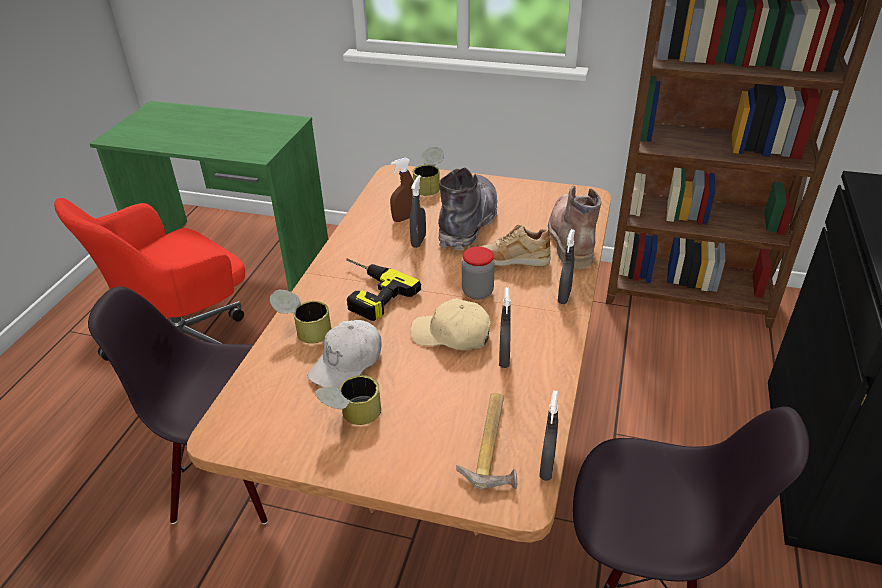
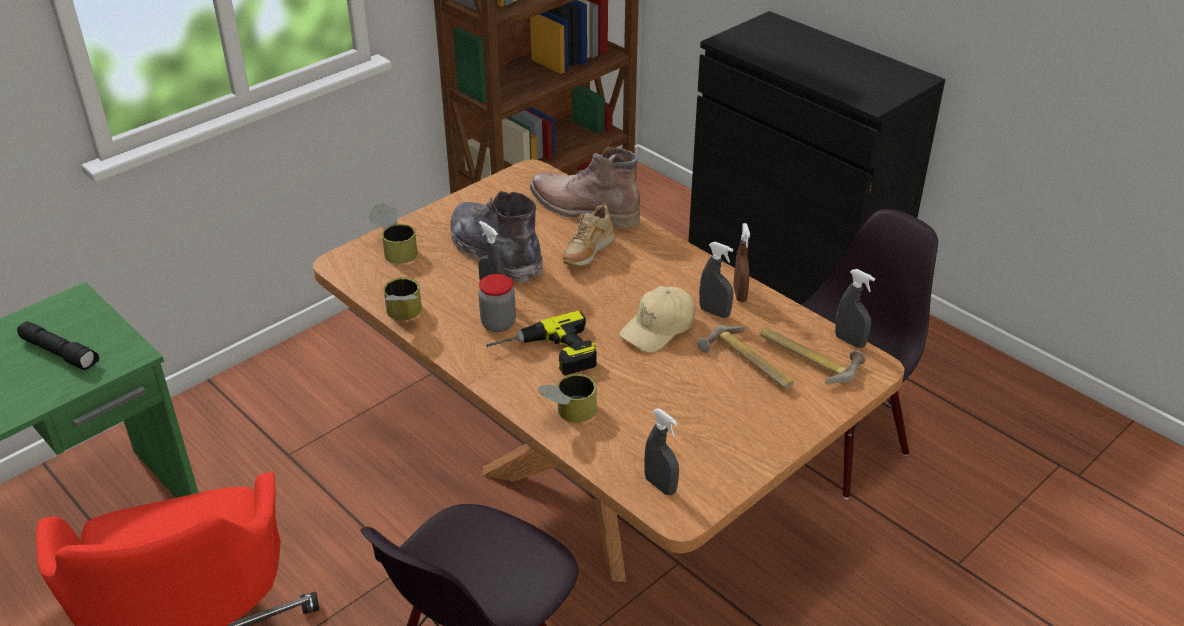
camera: 60 degrees left, 0 degrees up
white cap [308,320,382,389] -> none
can [315,375,381,425] -> can moved to [383,277,422,320]
brown spray bottle [390,158,414,222] -> brown spray bottle moved to [733,223,750,302]
jar [462,247,495,300] -> jar moved to [478,274,516,332]
grey spray bottle [558,229,575,304] -> grey spray bottle moved to [644,408,679,495]
none -> black flashlight [17,322,99,370]
none -> hammer [697,325,794,389]

